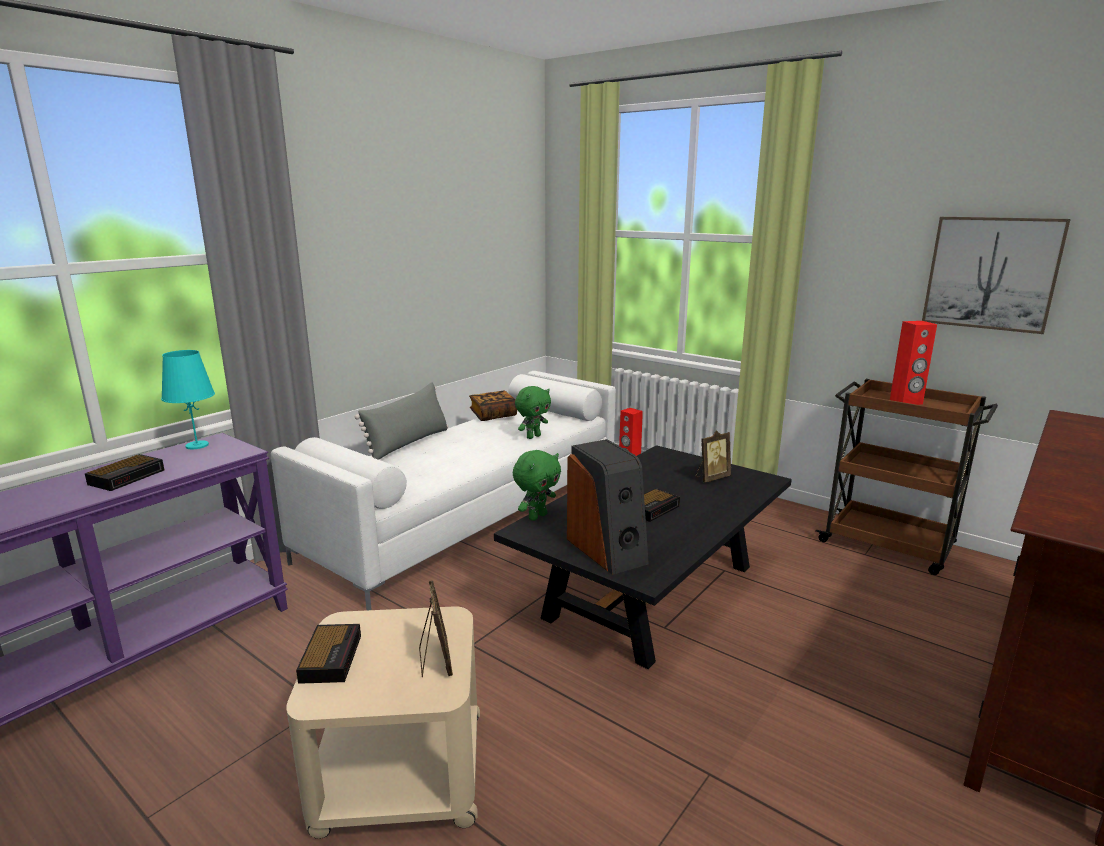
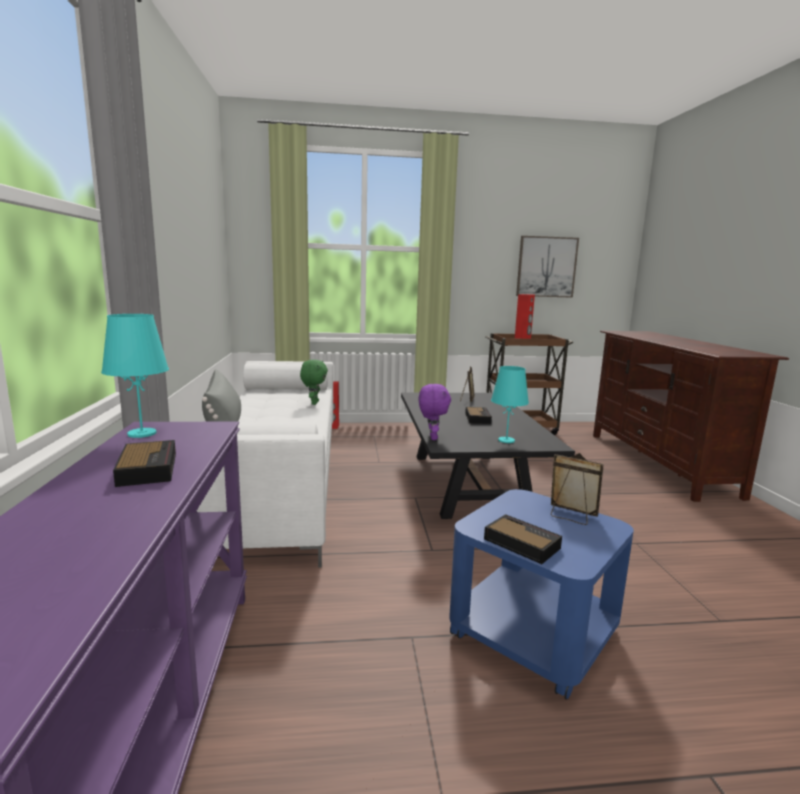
camera: 45 degrees left, 5 degrees down
beige side table [287,606,480,839] -> blue side table [449,489,634,700]
book [469,391,517,421] -> none
green plush toy [513,450,561,521] -> purple plush toy [419,384,451,440]
speaker [567,439,649,575] -> turquoise table lamp [491,366,529,443]

